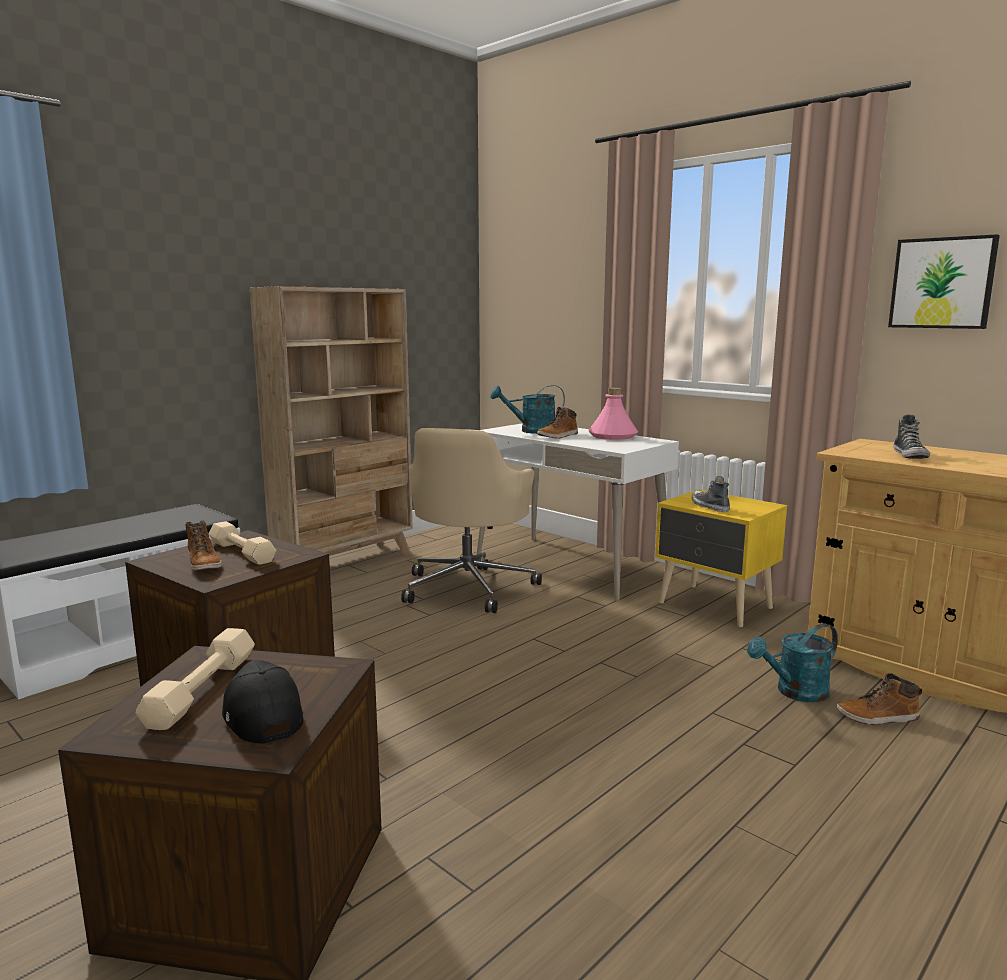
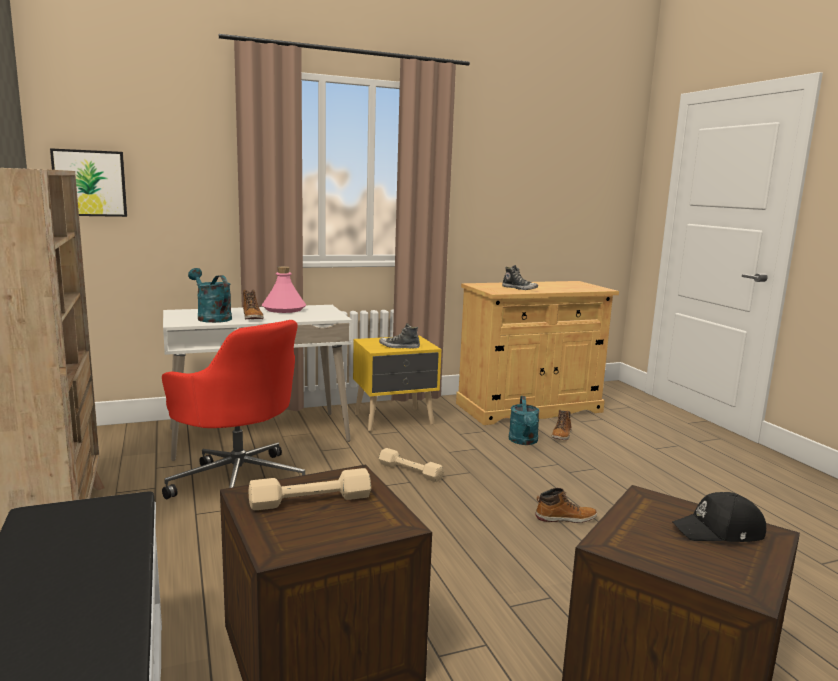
camera: 65 degrees left, 0 degrees up
beige dumbbell [135,628,255,730] -> beige dumbbell moved to [378,448,444,482]
boot [185,520,222,571] -> boot moved to [535,488,597,523]
beige office chair [401,428,542,613] -> red office chair [162,320,305,499]
turquoise watering can [490,385,565,434] -> turquoise watering can turned 120 degrees clockwise [188,268,232,323]
picture [888,234,1000,329] -> picture moved to [50,148,127,217]

